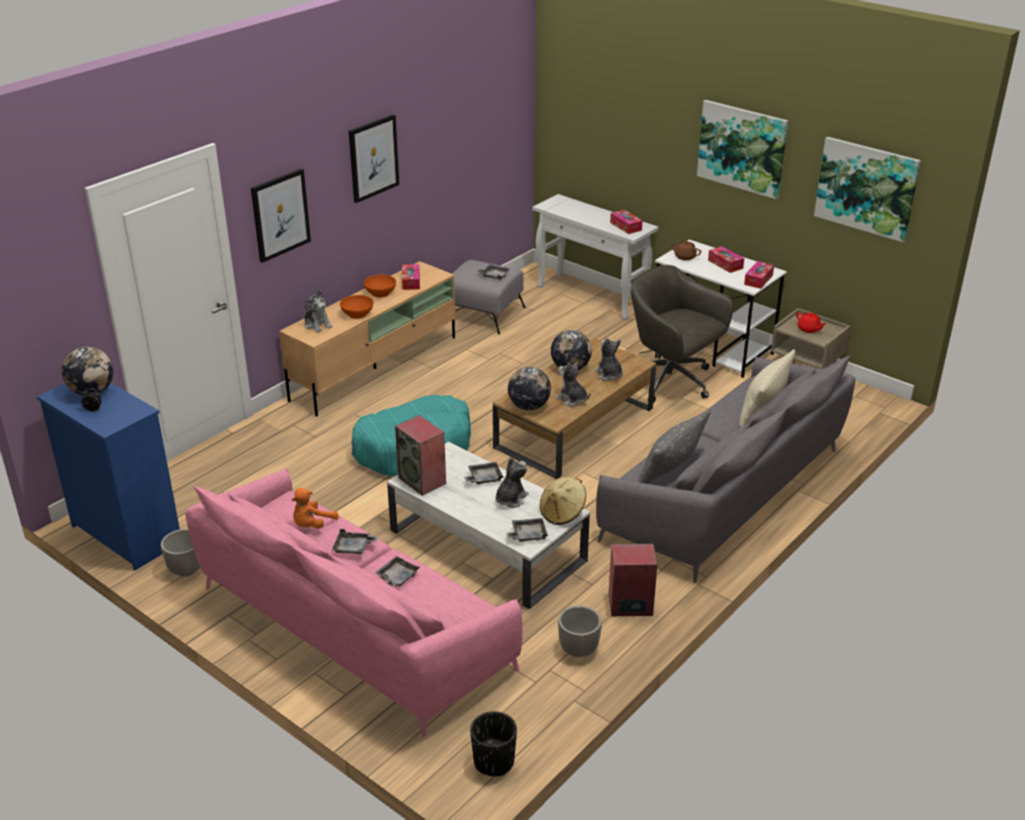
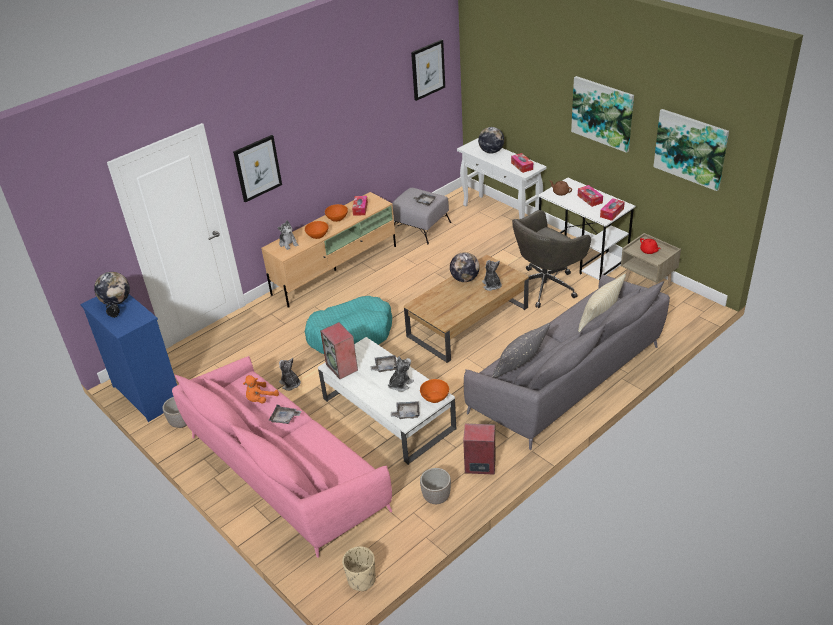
camera: 10 degrees right, 5 degrees up
picture [349,114,399,203] -> picture moved to [411,39,445,101]
grey tray [375,556,420,587] -> none
black planter [470,711,517,776] -> beige planter [342,546,376,591]
globe [508,367,551,410] -> globe moved to [478,127,504,154]
beige hat [540,477,586,525] -> orange bowl [420,379,449,403]
plush toy [555,361,590,406] -> plush toy moved to [279,358,301,391]
grey office chair [631,265,733,403] -> grey office chair turned 90 degrees counterclockwise [512,210,591,308]

